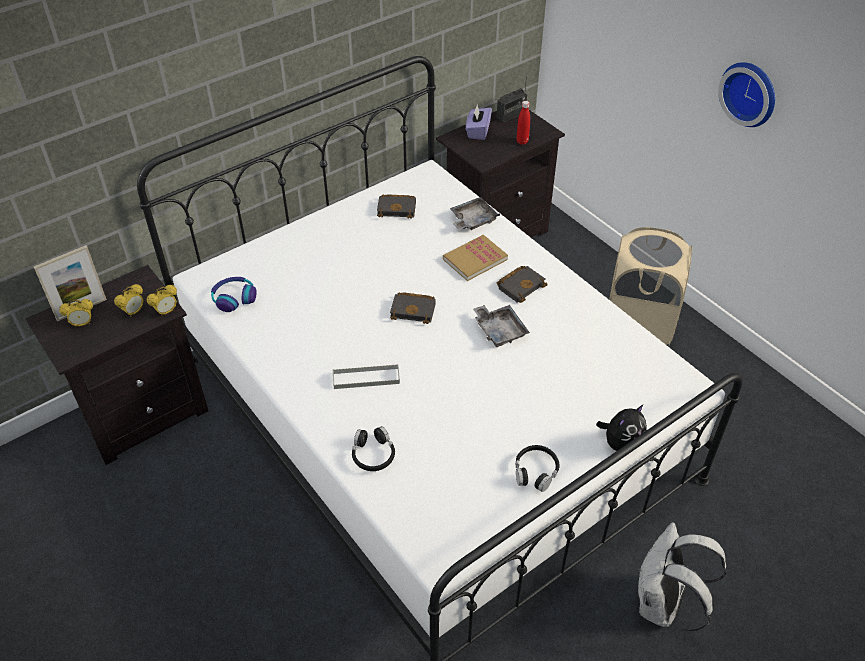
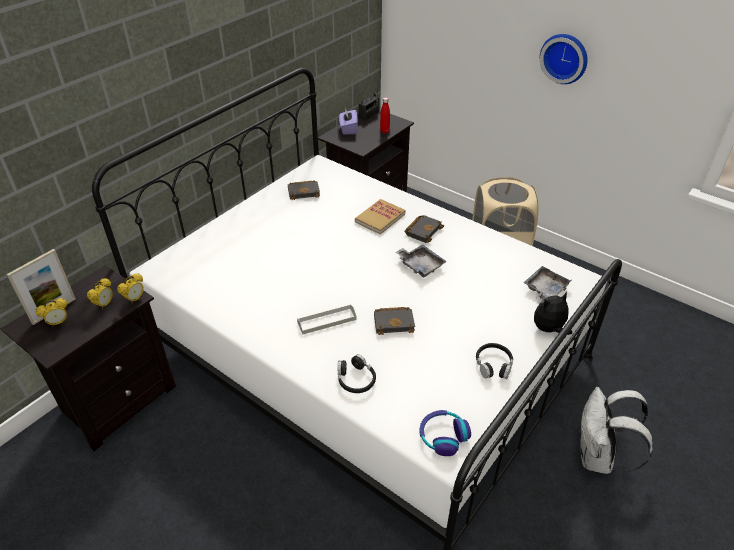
camera: 15 degrees left, 5 degrees down
headphones [211,277,257,312] -> headphones moved to [420,410,471,456]
black book [390,292,436,324] -> black book moved to [374,307,415,335]
grey tray [450,197,500,230] -> grey tray moved to [523,266,571,301]
plush toy [596,404,647,451] -> plush toy turned 150 degrees counterclockwise [534,292,572,335]

